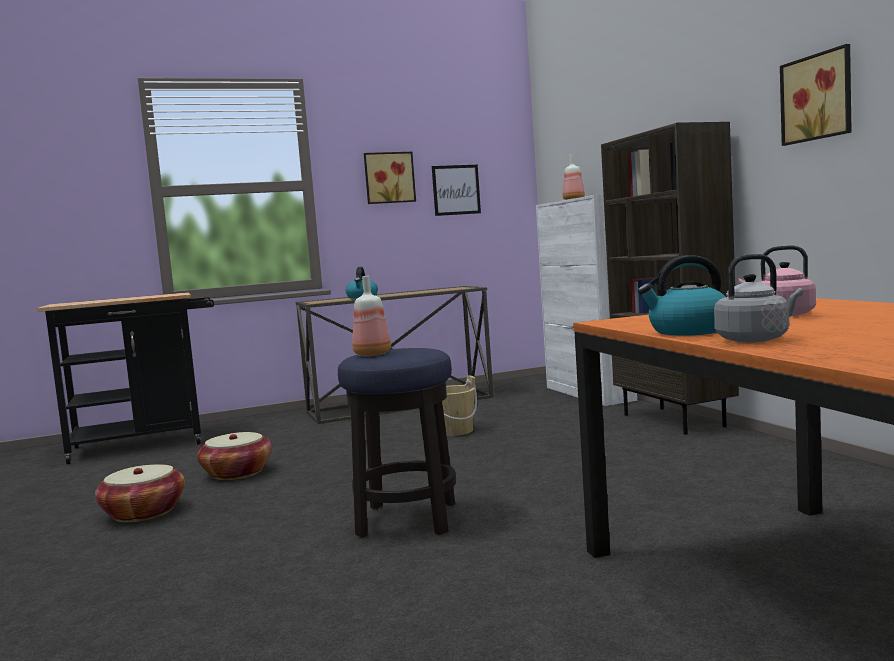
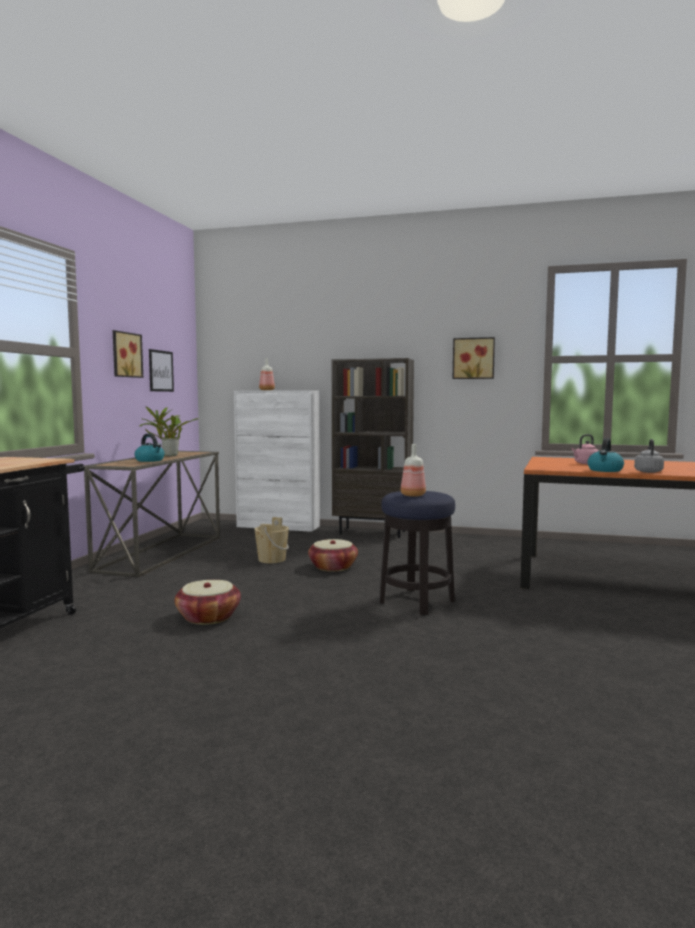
camera: 55 degrees left, 0 degrees up
basket [95,464,185,522] -> basket moved to [308,539,358,572]
none -> potted plant [139,407,198,456]

